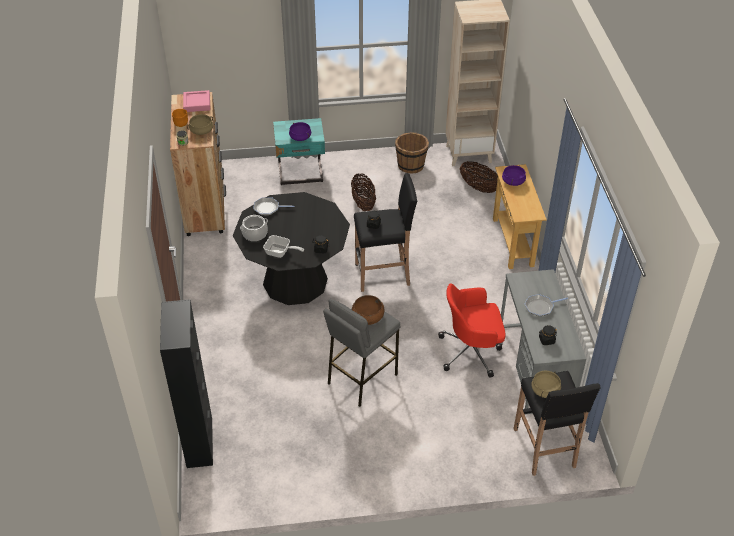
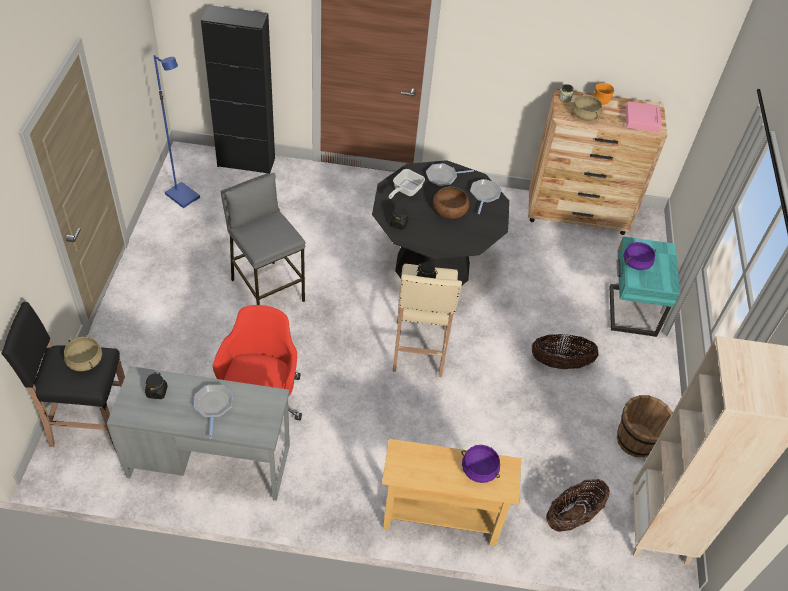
camera: 100 degrees right, 5 degrees up
cooking pot [240,215,268,241] -> frying pan [426,163,474,186]
brown bowl [352,295,384,325] -> brown bowl moved to [433,187,469,219]
black stool [354,173,417,292] -> beige stool [392,264,462,377]
none -> blue floor lamp [154,55,200,208]

